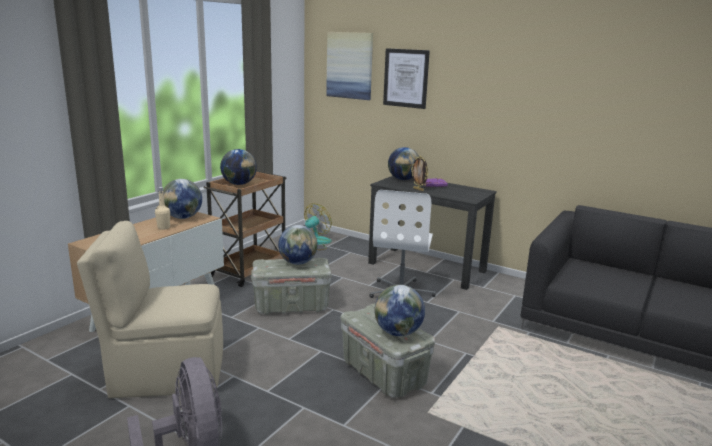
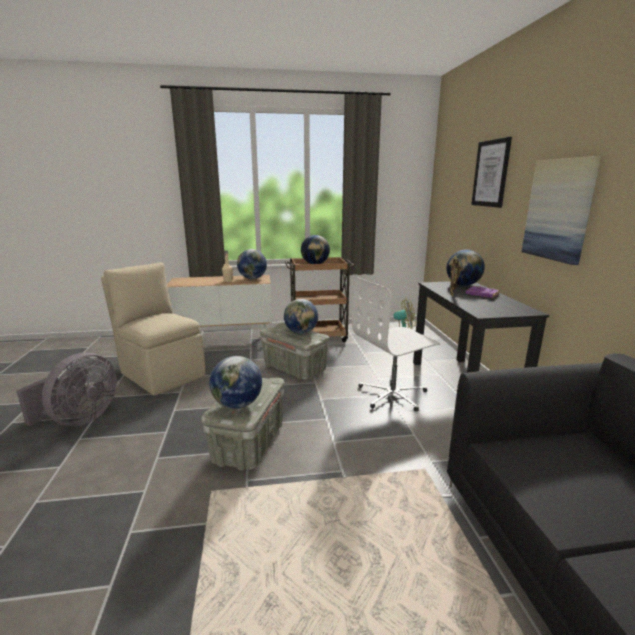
camera: 50 degrees right, 0 degrees up
picture [326,32,373,100] -> picture moved to [522,156,601,265]

